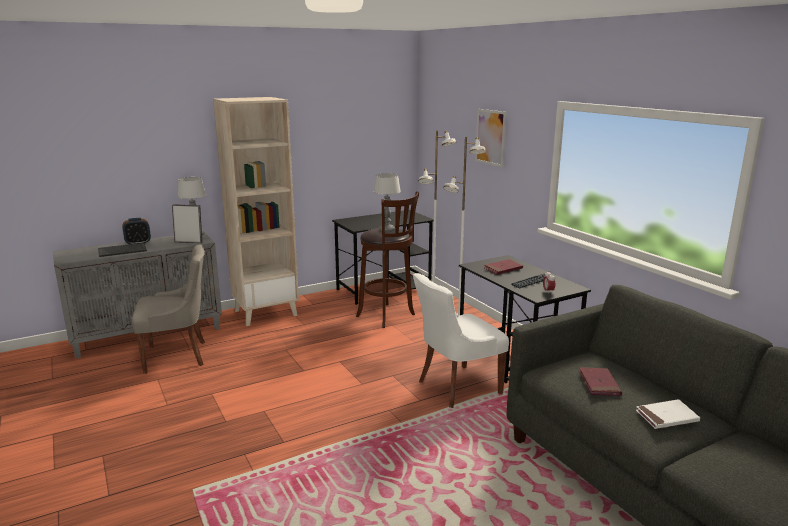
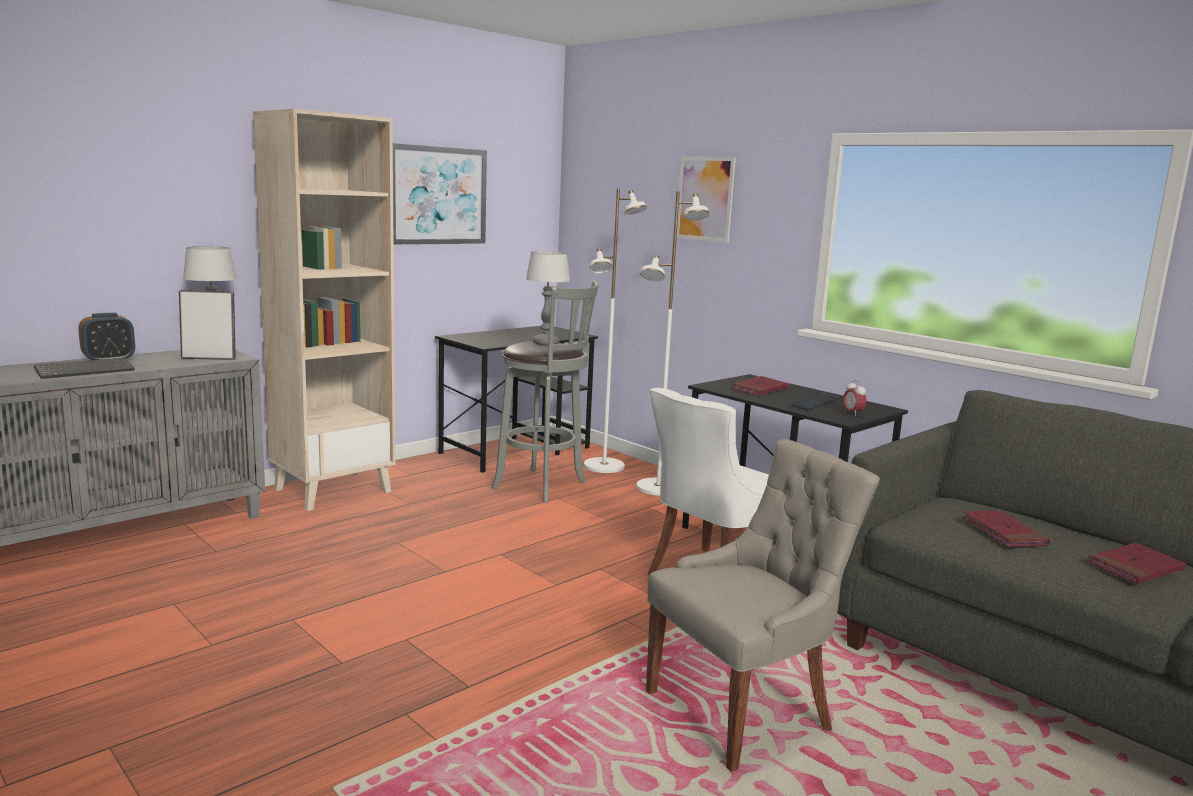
camera: 15 degrees left, 5 degrees down
grey chair [132,244,205,374] -> grey chair moved to [646,439,880,772]
brown stool [356,191,419,328] -> grey stool [491,280,599,503]
white book [636,399,700,429] -> red book [1088,543,1186,584]
none -> picture [393,143,487,245]

